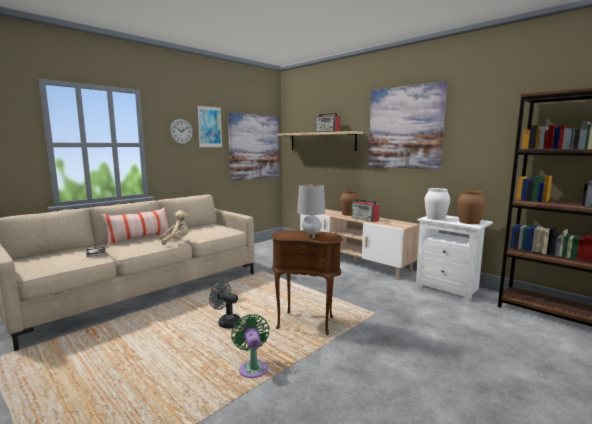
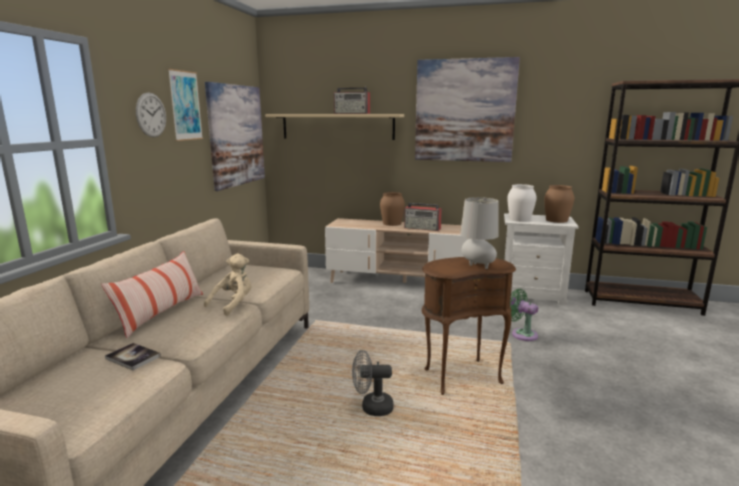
camera: 30 degrees left, 5 degrees up
green fan [231,314,270,378] -> green fan moved to [510,289,538,341]

